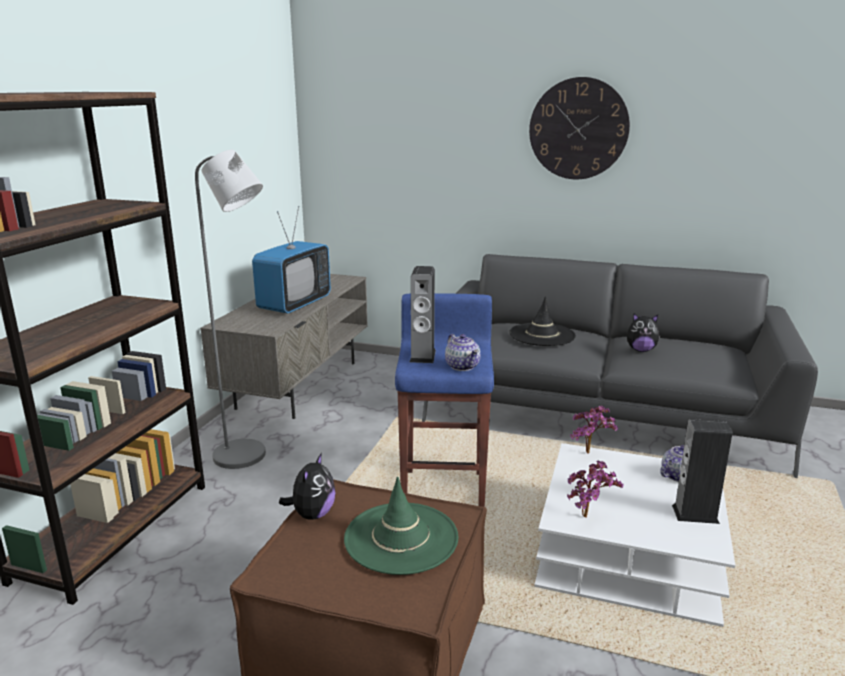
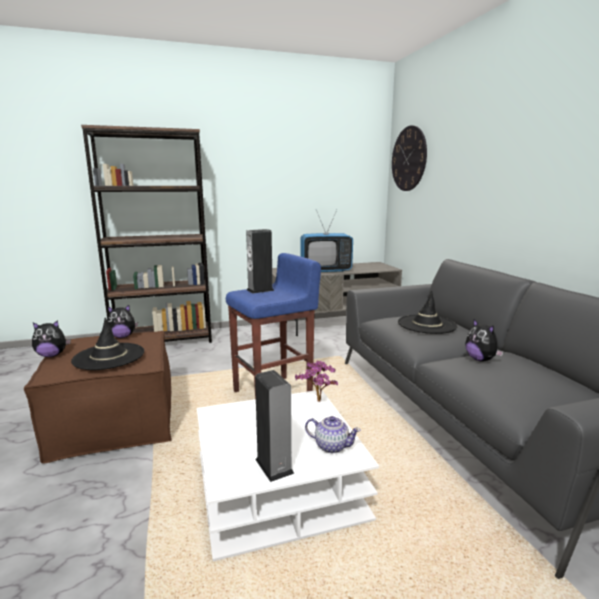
camera: 55 degrees right, 5 degrees down
grey floor lamp [195,150,266,469] -> none
green hat [344,477,458,575] -> black hat [71,318,144,370]
teapot [445,334,480,371] -> none
wall clock [529,77,630,179] -> wall clock moved to [392,125,427,191]
potted plant [567,460,623,518] -> none
none -> plush toy [32,320,71,357]

